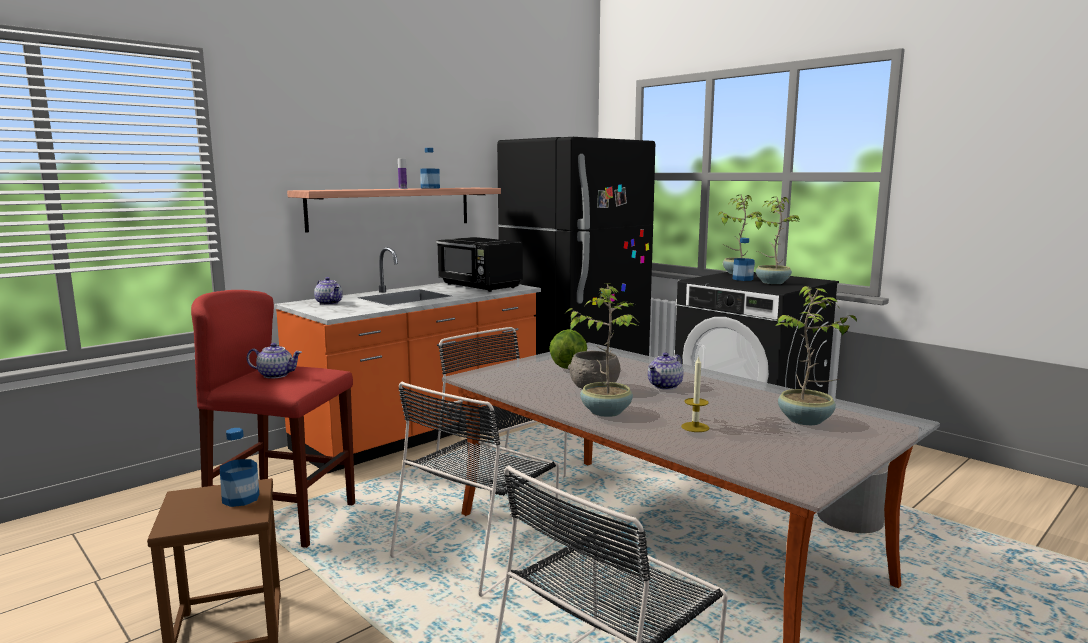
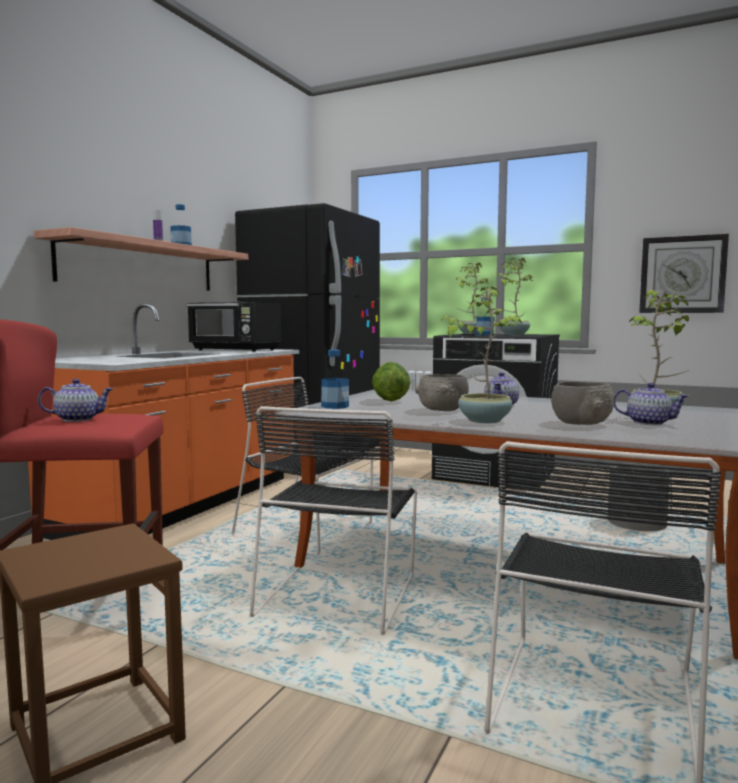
camera: 20 degrees left, 5 degrees down
bottle [220,428,259,507] -> bottle moved to [321,350,349,409]
teapot [314,277,343,305] -> teapot moved to [614,383,688,425]
candle [681,355,709,432] -> grey bowl [551,382,615,425]
none -> wall clock [639,234,729,313]

